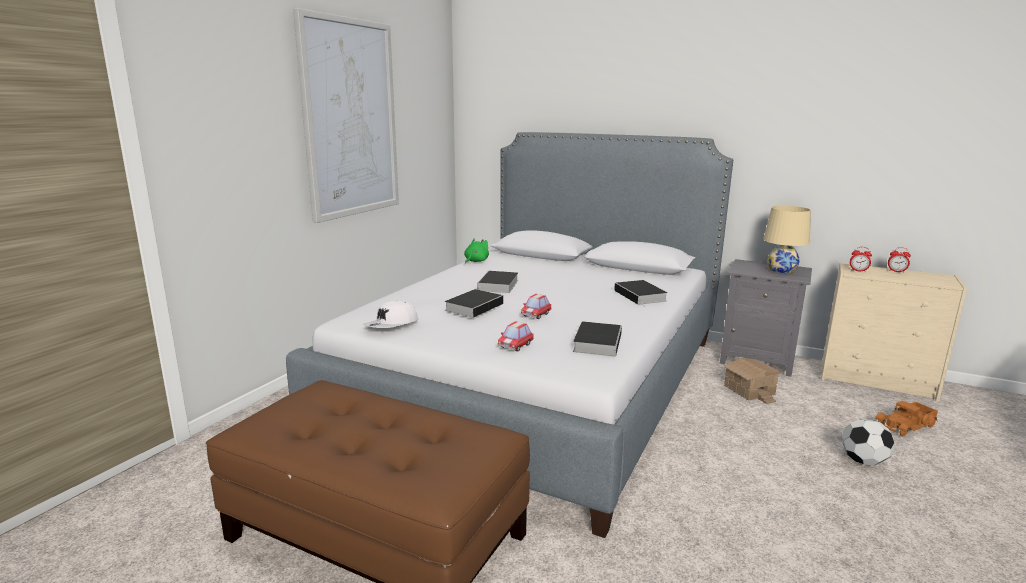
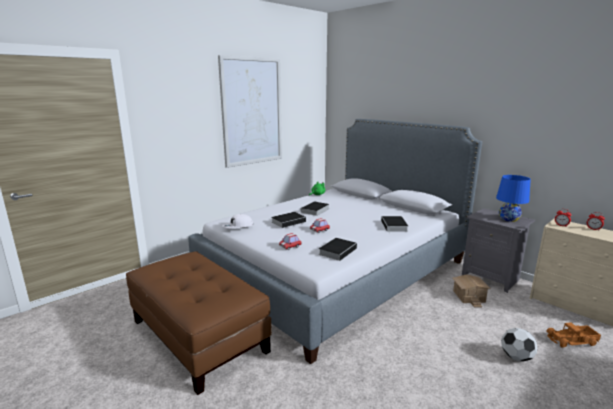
camera: 20 degrees right, 0 degrees up
beige table lamp [763,206,811,273] -> blue table lamp [496,175,531,222]

